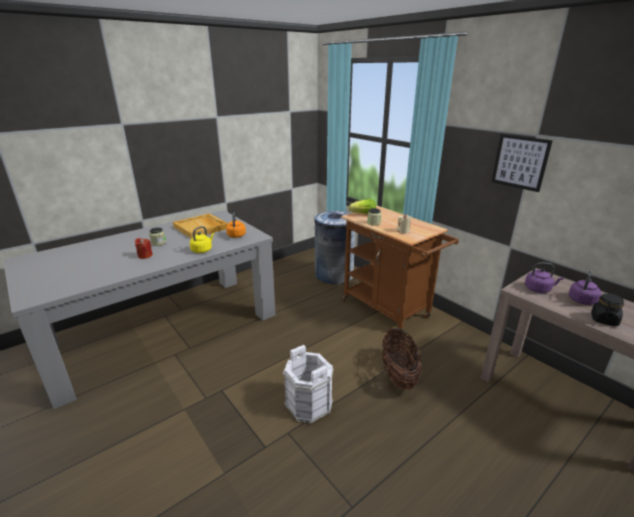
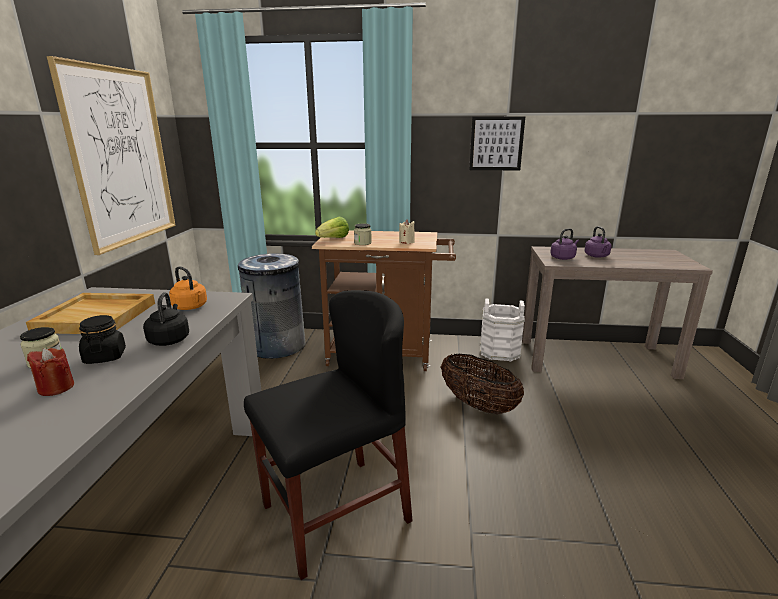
camera: 45 degrees left, 5 degrees down
yellow kettle [190,226,214,253] -> black kettle [143,292,189,346]
white bucket [283,345,334,423] -> white bucket moved to [480,298,525,362]
black jar [591,293,624,326] -> black jar moved to [79,315,126,364]
none -> picture [47,56,176,255]
none -> black chair [244,290,413,580]

